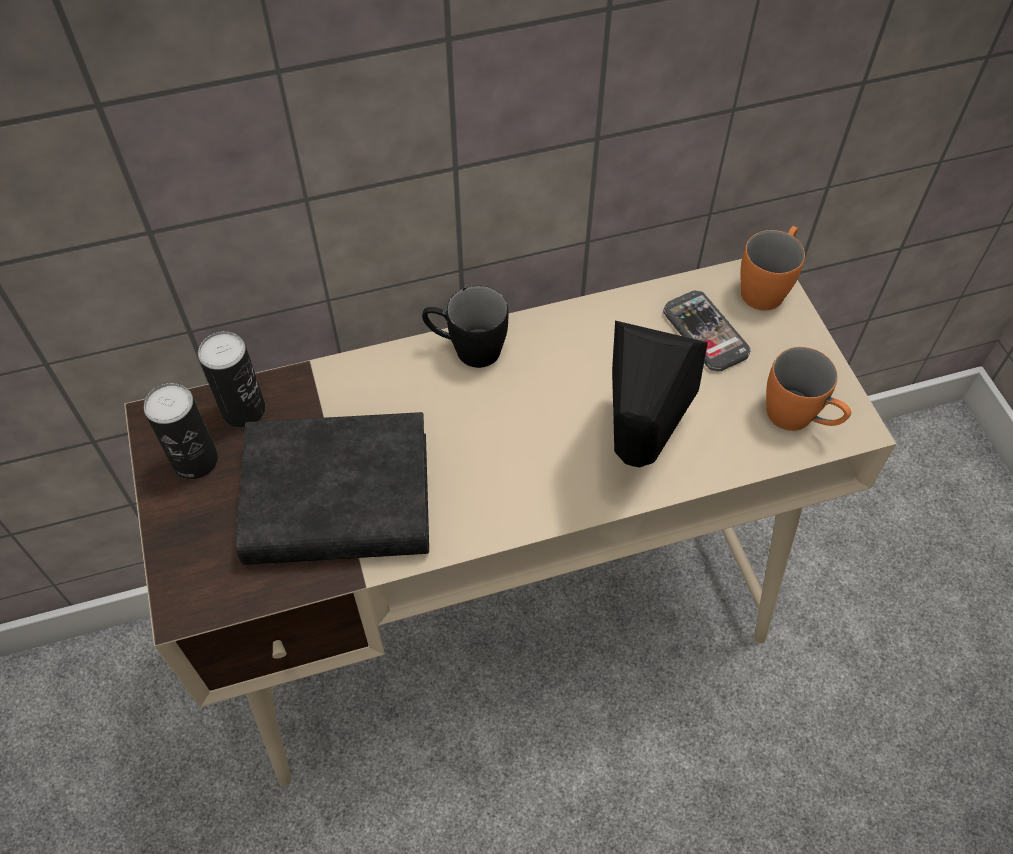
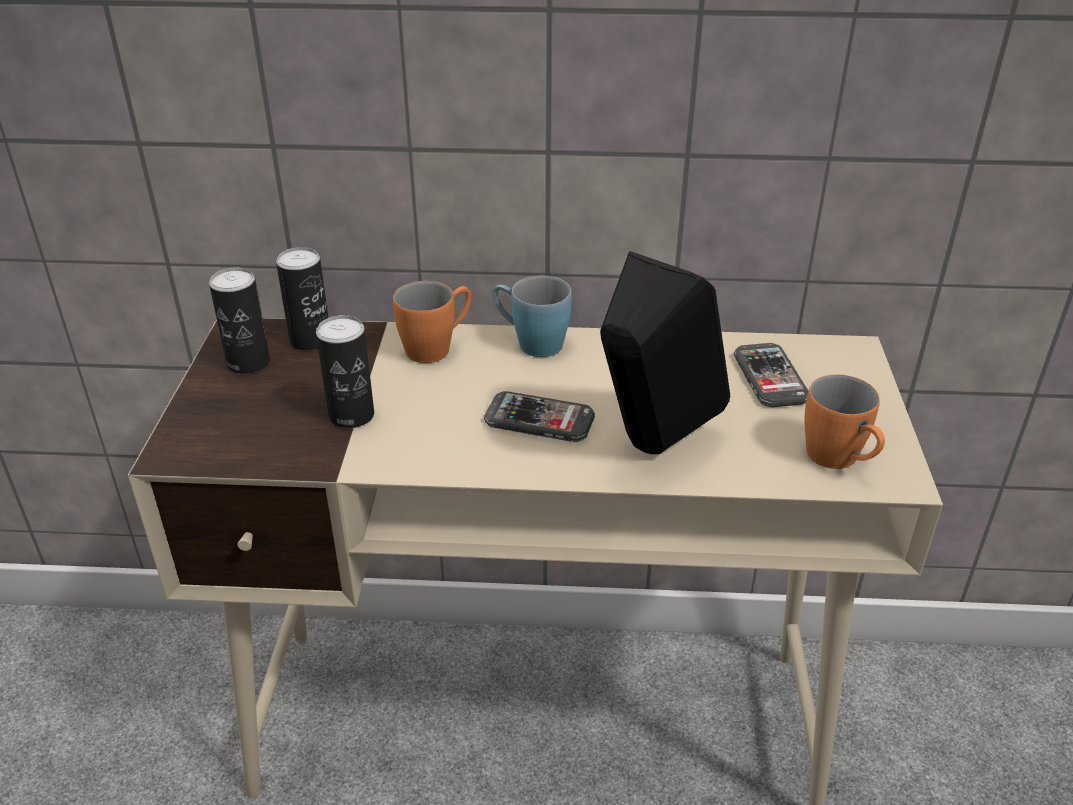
camera: 20 degrees right, 20 degrees down
black book [235,412,429,565] -> can [316,315,374,428]
black mug [422,285,509,368] -> blue mug [492,276,572,357]
orange mug [740,226,805,311] -> orange mug moved to [393,281,471,363]
none -> phone [484,391,595,442]

